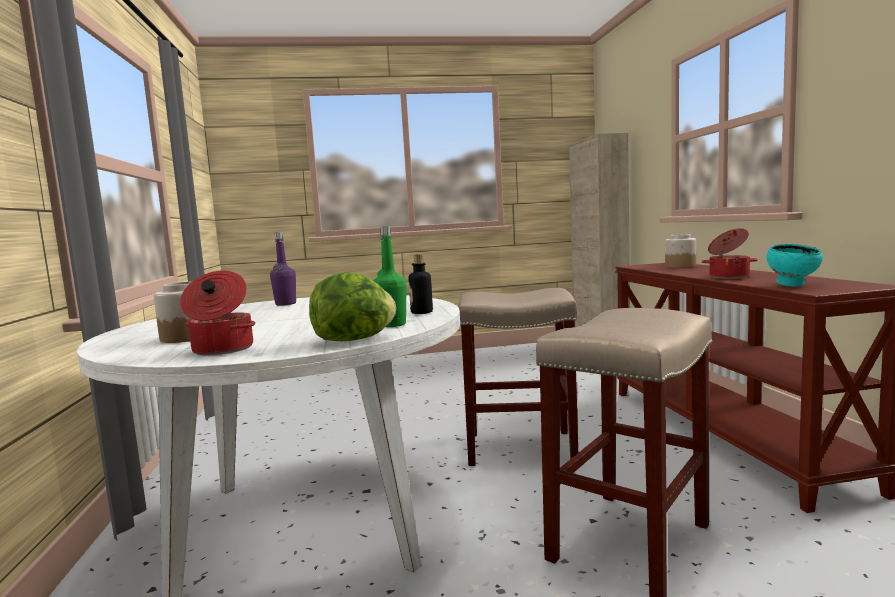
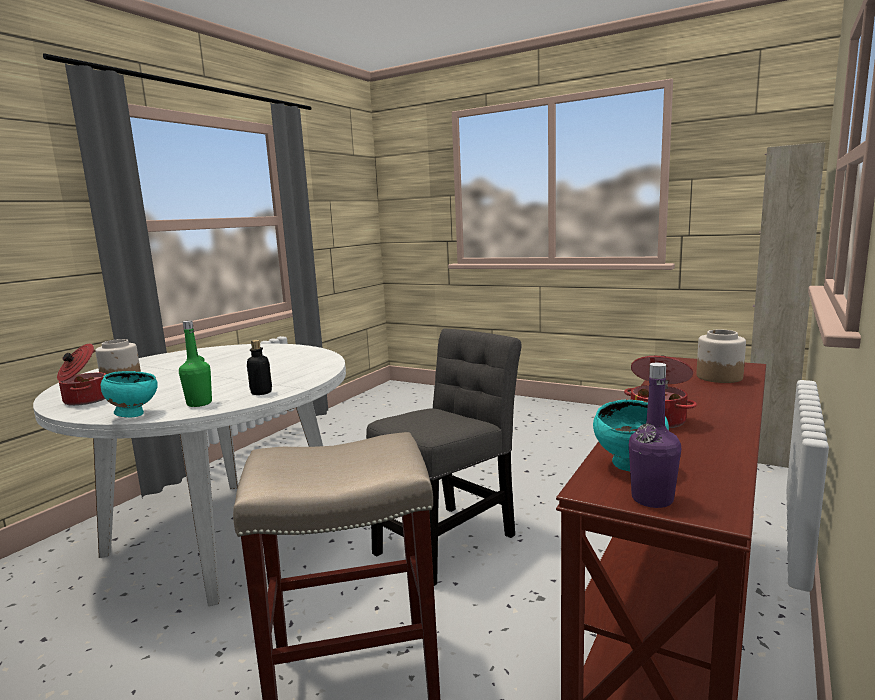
camera: 40 degrees right, 5 degrees up
purple bottle [270,232,296,306] -> purple bottle moved to [629,363,681,508]
lettuce [309,272,396,341] -> turquoise bowl [100,371,158,418]
beige stool [458,288,578,466] -> grey chair [366,329,521,586]

